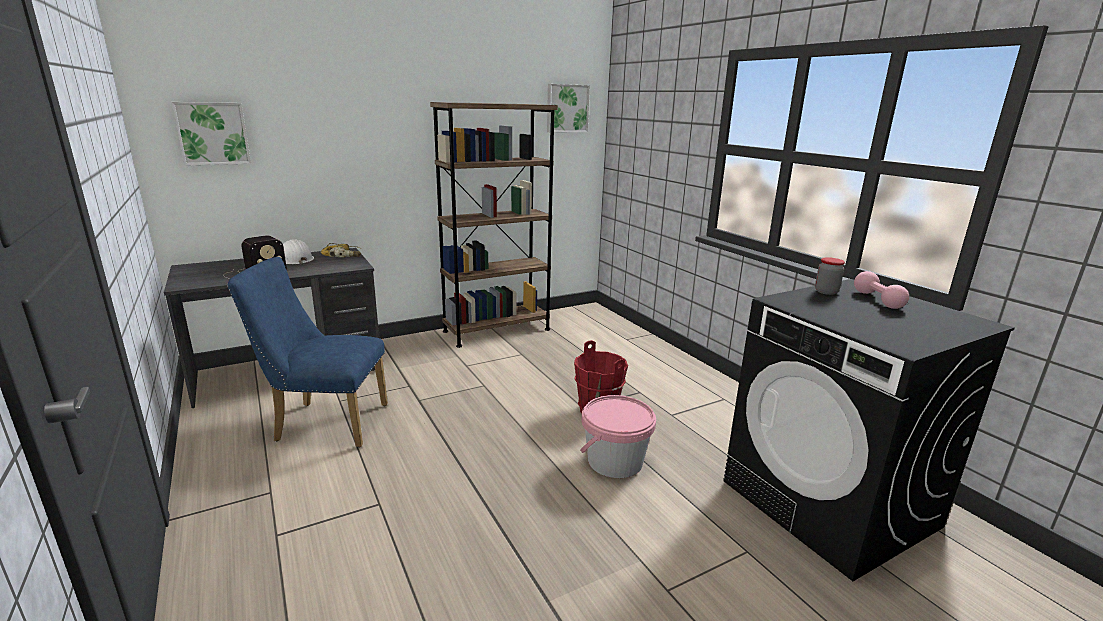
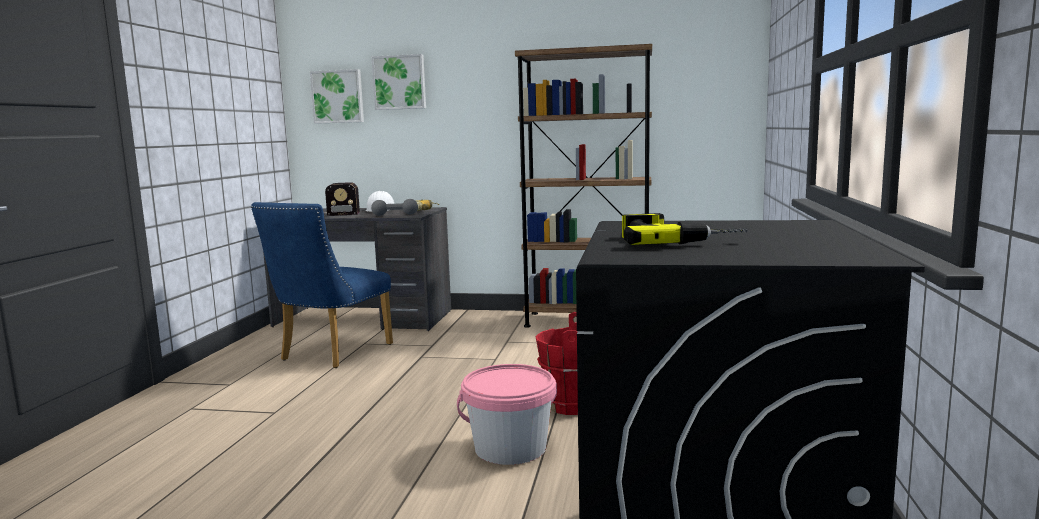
camera: 40 degrees right, 10 degrees down
blue chair [227,257,388,447] -> blue chair turned 105 degrees counterclockwise [251,202,393,368]
picture [547,84,590,132] -> picture moved to [371,54,426,110]
jar [815,257,845,295] -> none
pink dumbbell [854,271,909,309] -> none
none -> grey dumbbell [371,199,418,216]
none -> power drill [622,213,748,245]

